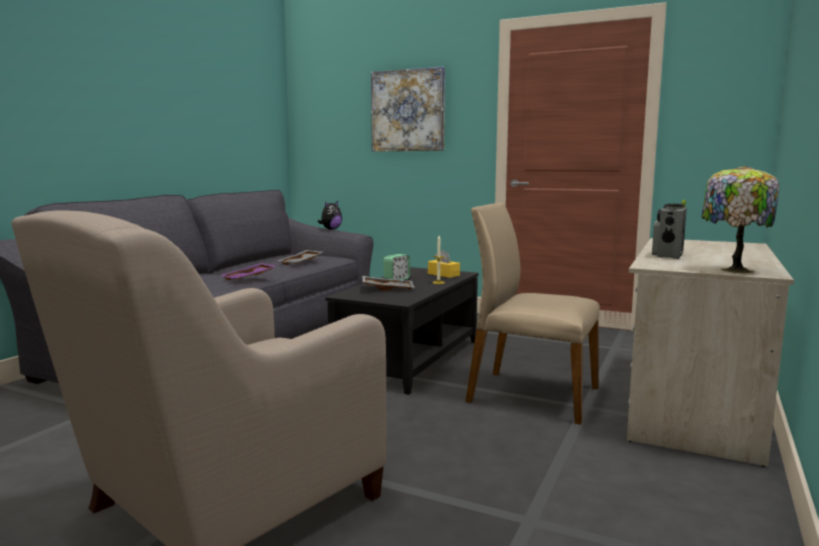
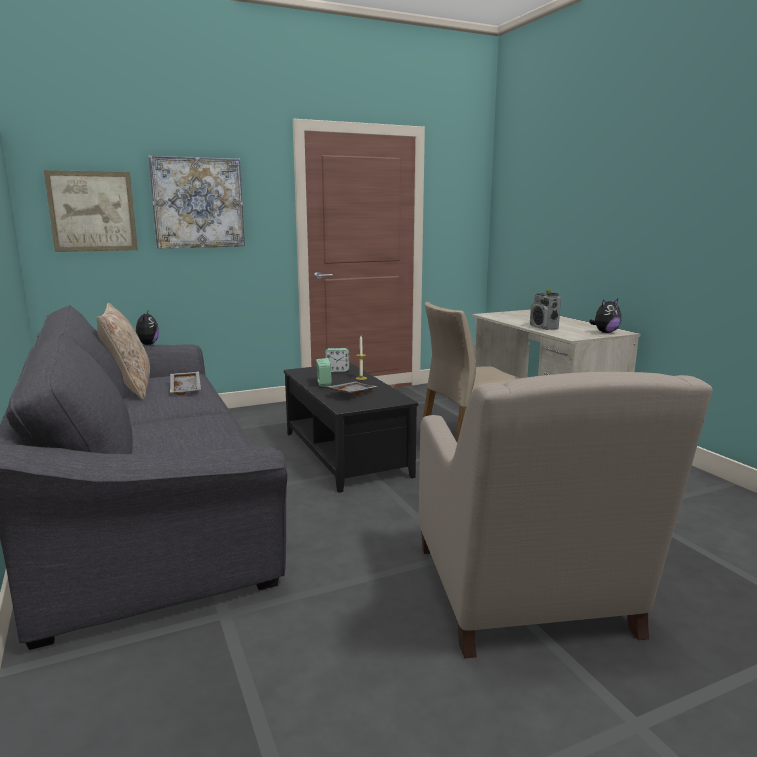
camera: 50 degrees left, 5 degrees up
purple tray [221,263,275,280] -> none
yellow tissue box [428,250,460,278] -> alarm clock [325,348,350,372]
table lamp [701,166,780,274] -> plush toy [589,299,621,333]
none -> picture [44,170,138,252]
none -> beige pillow [97,303,150,400]

